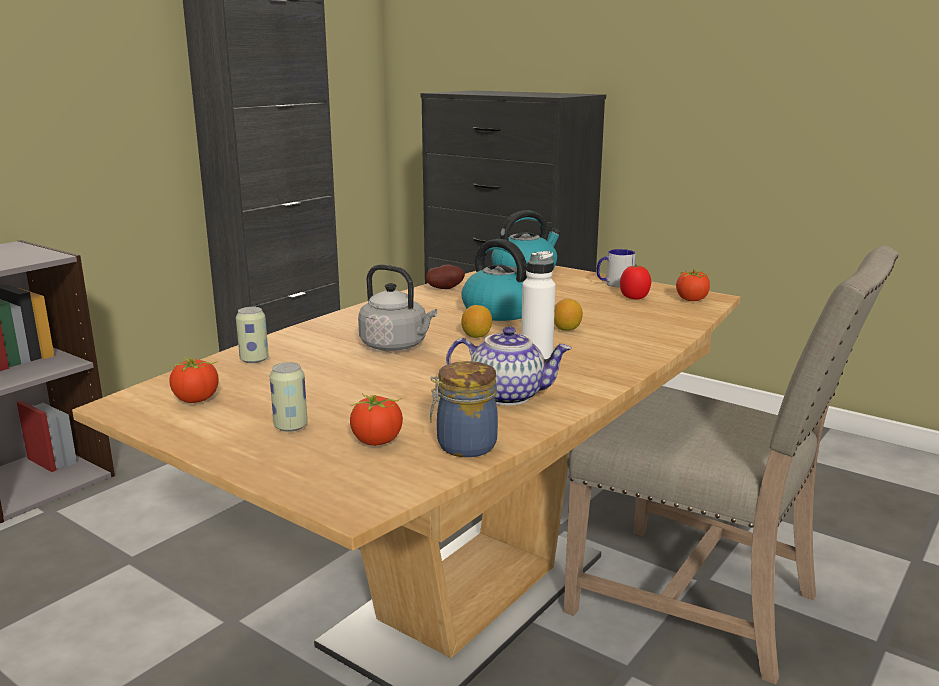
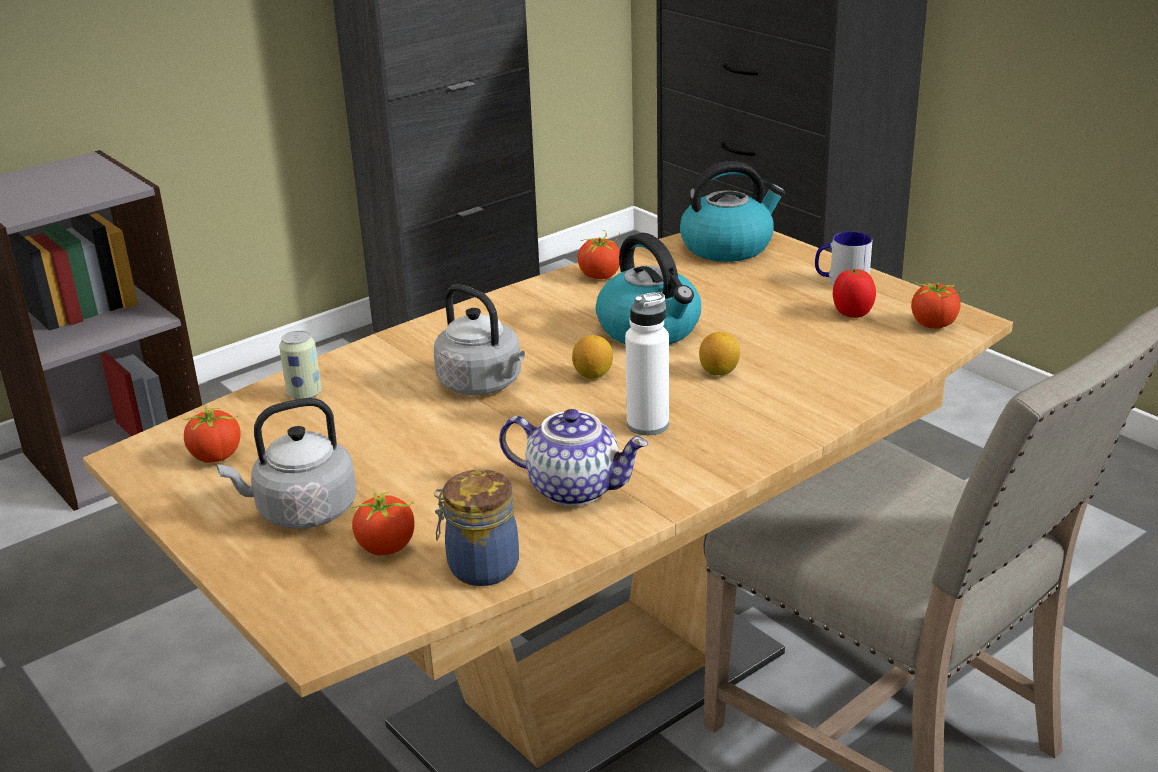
camera: 15 degrees right, 10 degrees up
can [270,362,308,432] -> grey kettle [217,398,357,529]
potato [426,264,465,289] -> tomato [578,230,620,279]

